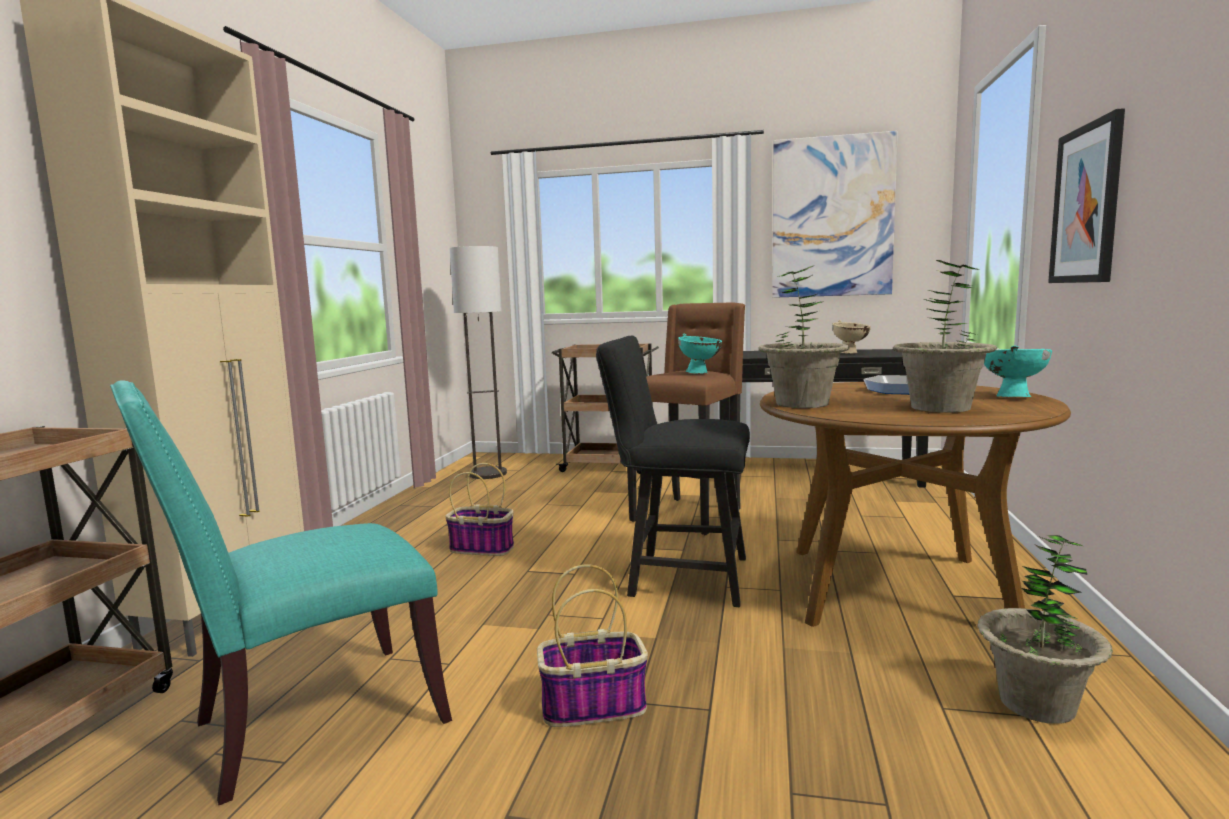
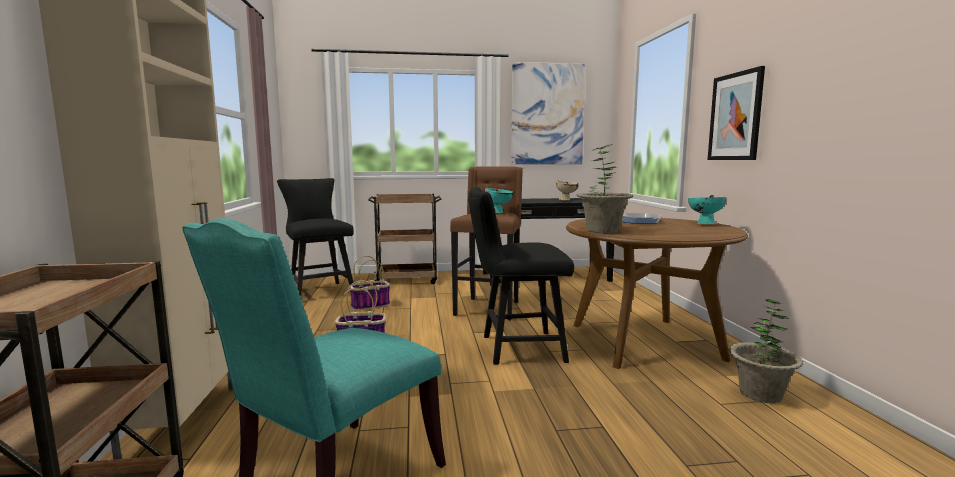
camera: 20 degrees left, 0 degrees up
floor lamp [449,246,507,479] -> black chair [277,178,354,296]
basket [537,564,648,727] -> basket moved to [349,256,390,311]
potted plant [893,260,997,413] -> none

